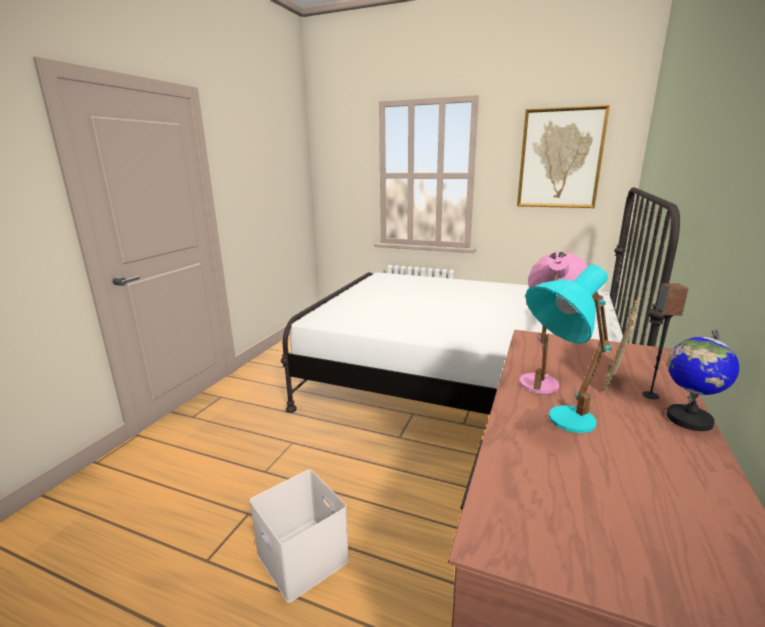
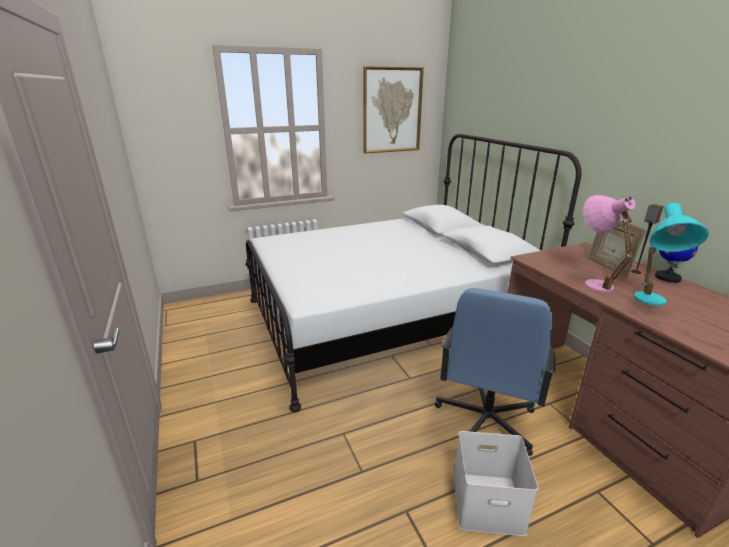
camera: 45 degrees left, 5 degrees up
none -> blue office chair [435,288,555,456]

